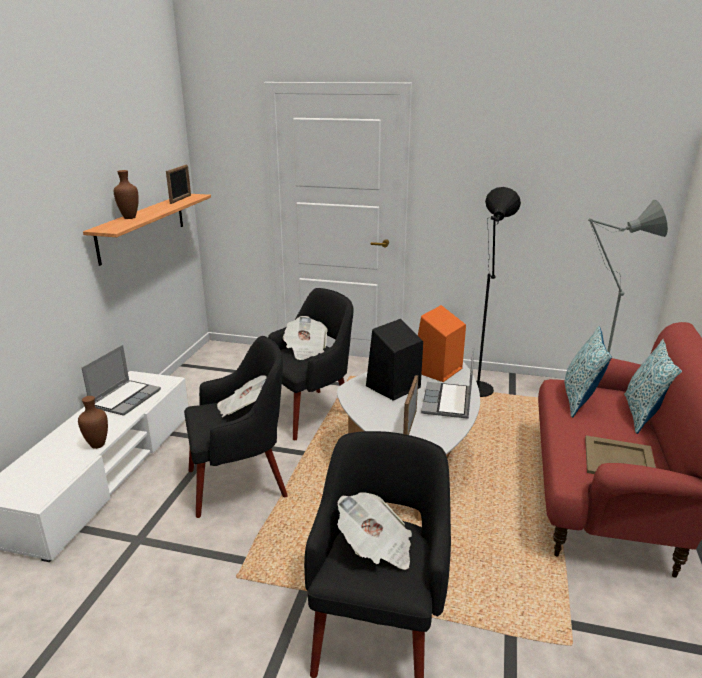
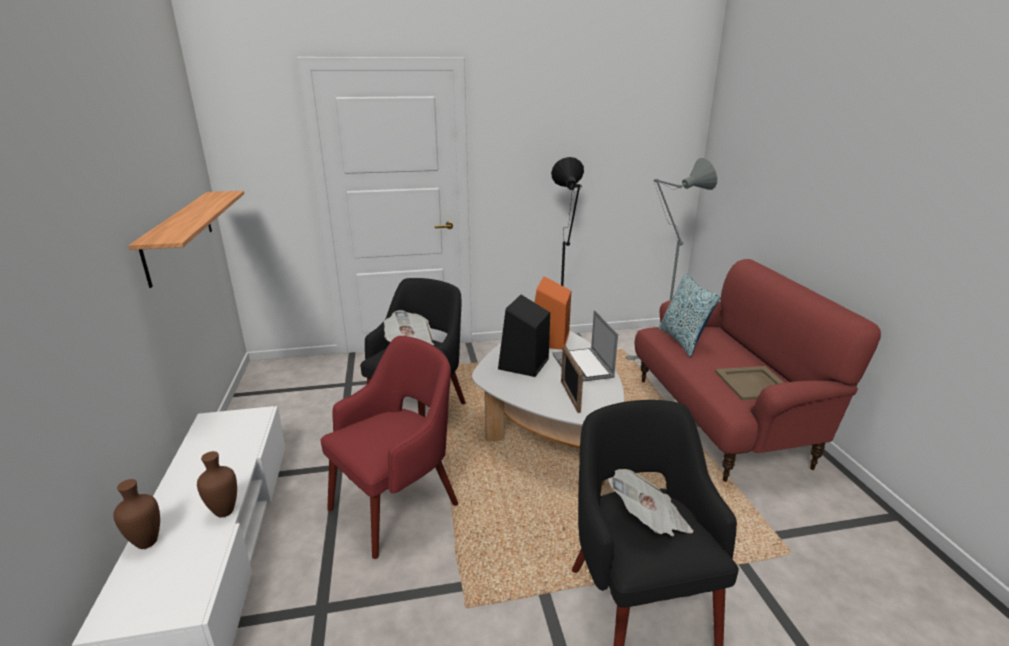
camera: 25 degrees left, 0 degrees up
laptop [82,345,161,416] -> none
brown vase [114,170,139,219] -> brown vase moved to [113,479,160,549]
picture frame [166,165,191,204] -> none
black armchair [184,336,288,518] -> red armchair [321,336,458,559]
newspaper [217,375,267,417] -> none
pillow [624,339,682,434] -> none

